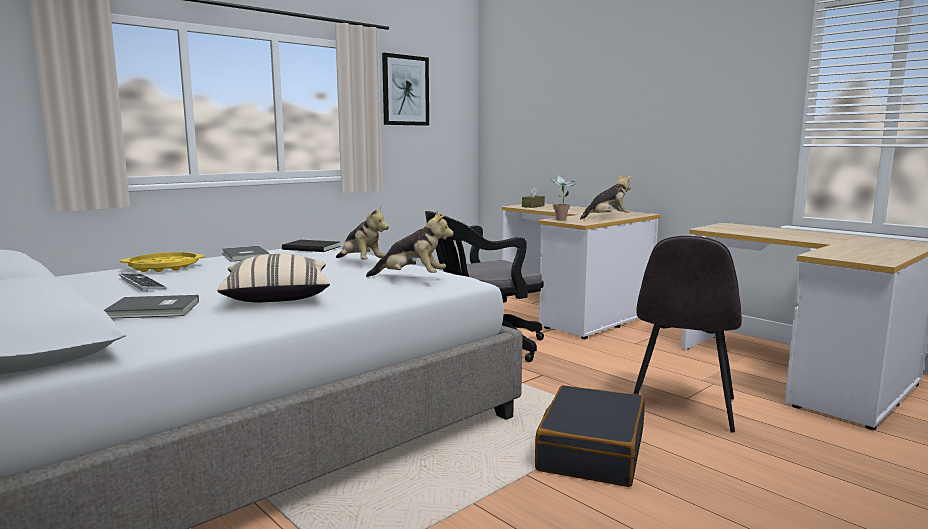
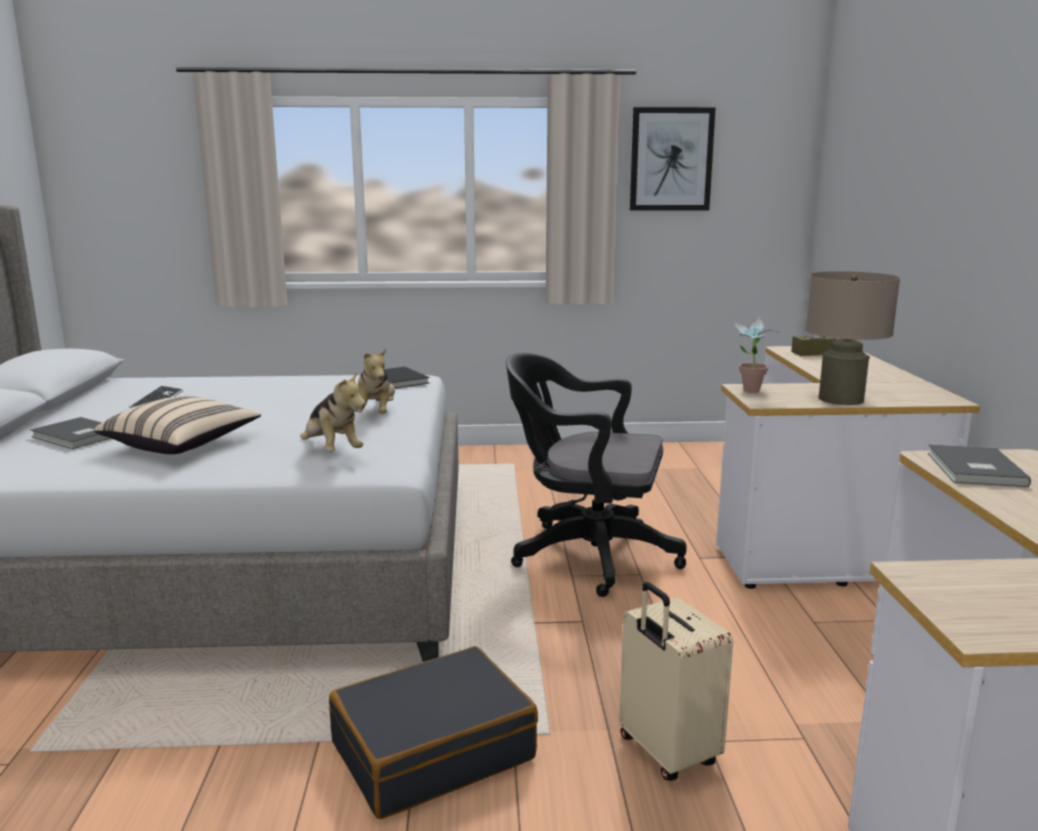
camera: 40 degrees right, 5 degrees up
yellow tray [120,252,204,272] -> none
grey book [222,246,269,262] -> grey book moved to [928,445,1031,487]
plush toy [580,174,632,220] -> beige table lamp [805,271,900,405]
grey chair [633,236,742,433] -> beige suitcase [619,582,733,781]

